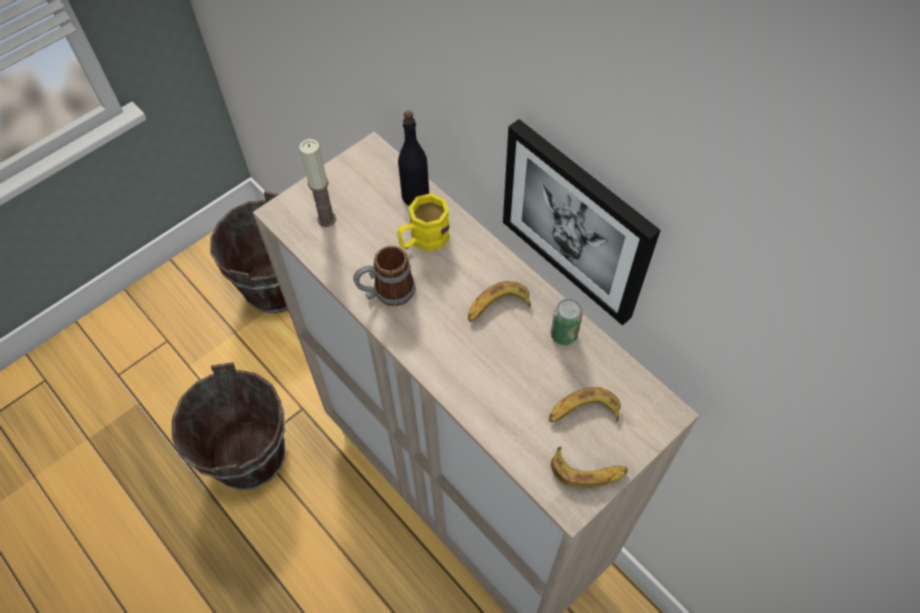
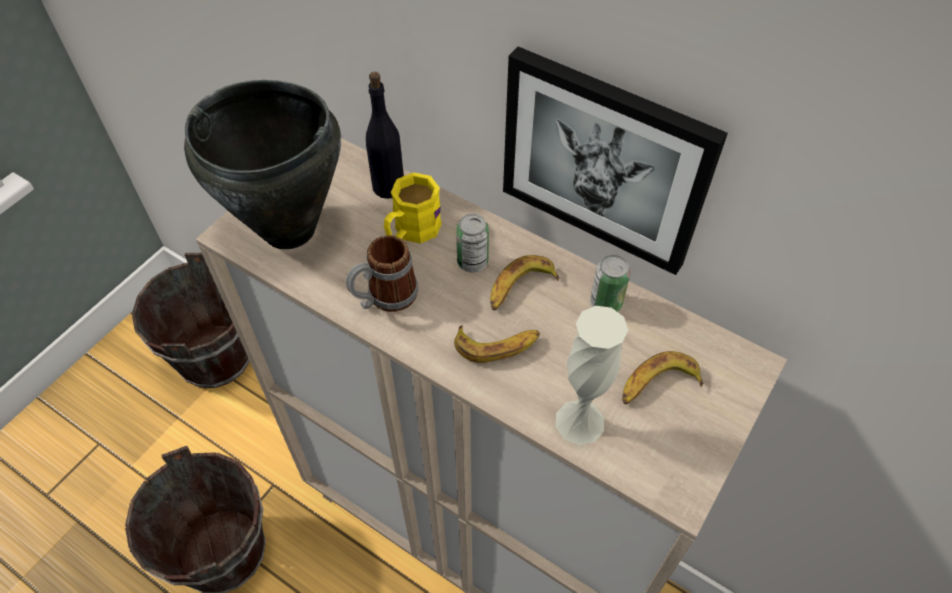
camera: 15 degrees left, 5 degrees down
candle [300,139,336,227] -> black cooking pot [184,80,341,249]
banana [551,446,628,488] -> banana moved to [454,325,540,363]
none -> can [456,214,489,273]
none -> white vase [556,306,628,445]

